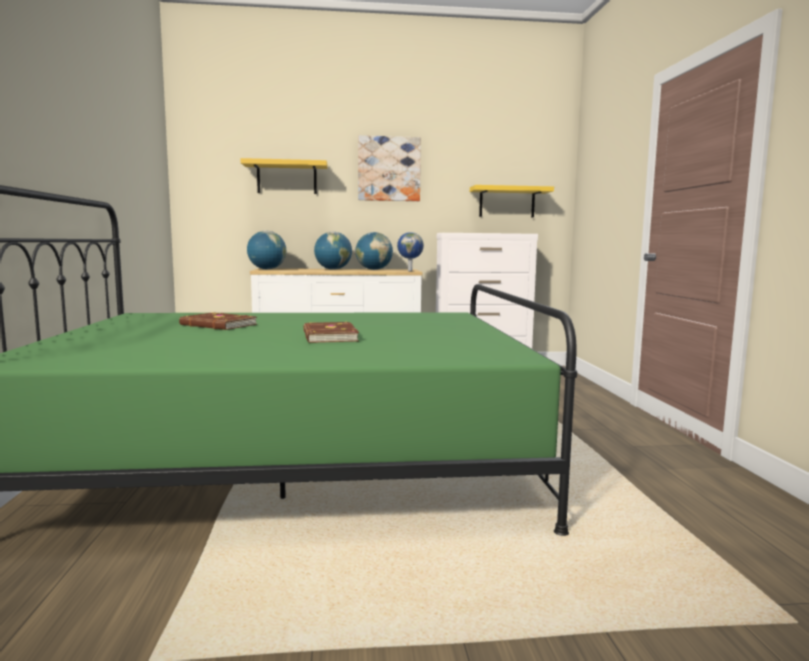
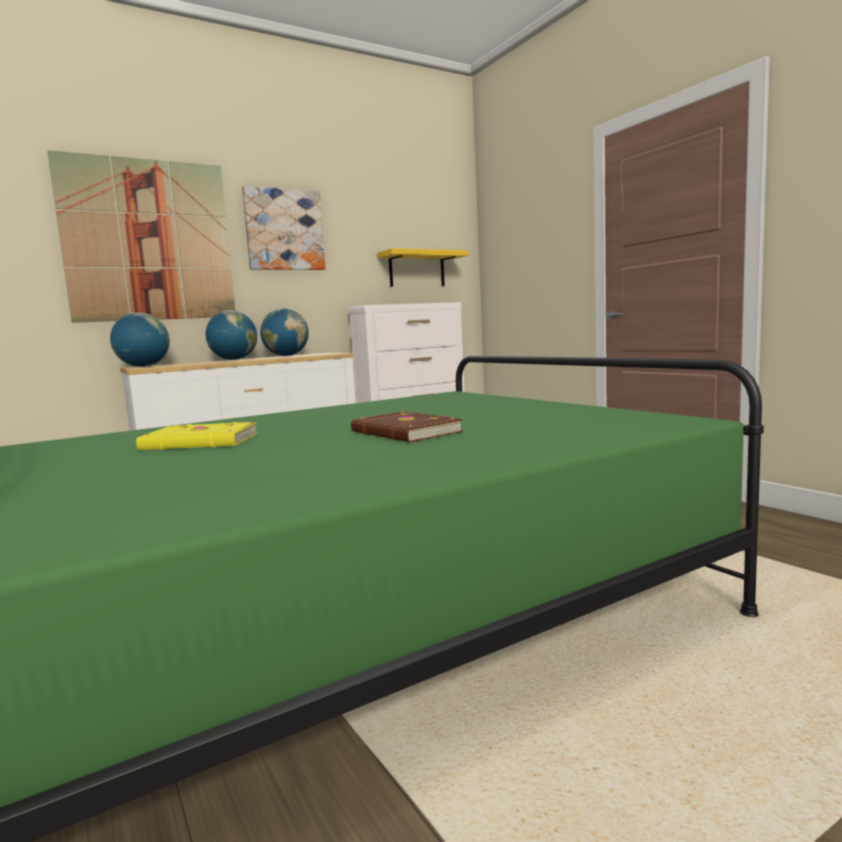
camera: 25 degrees left, 0 degrees up
brown book [179,312,258,330] -> yellow book [136,422,258,450]
yellow shelf [240,158,328,194] -> picture [47,150,235,323]
globe [397,232,424,271] -> none

